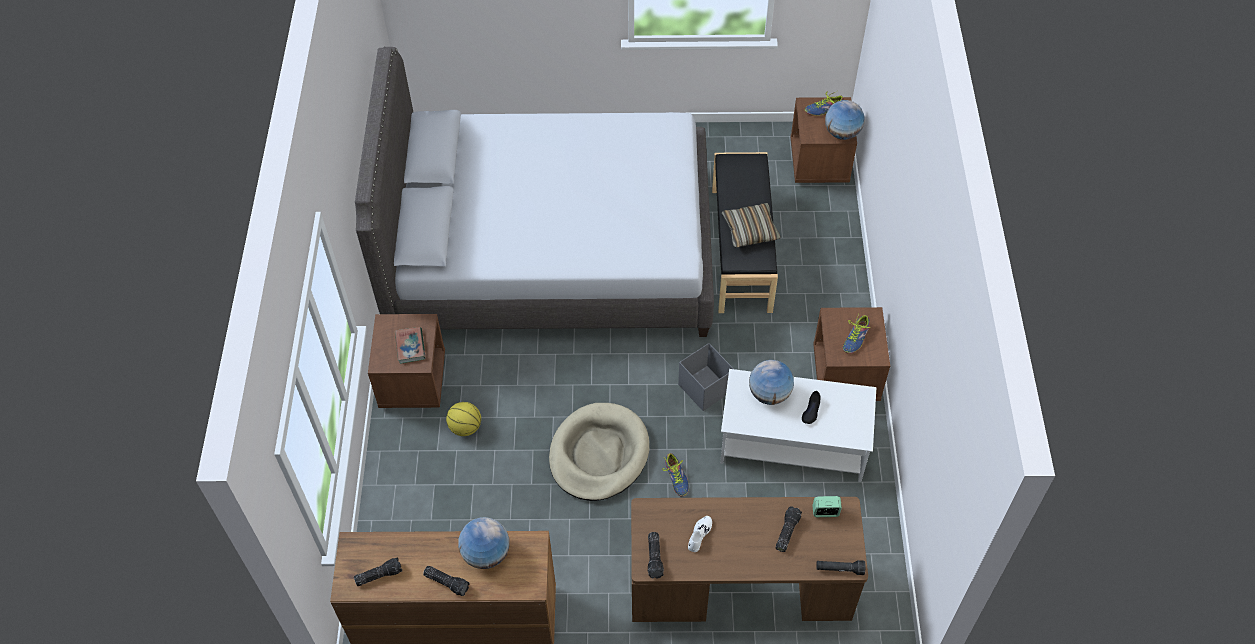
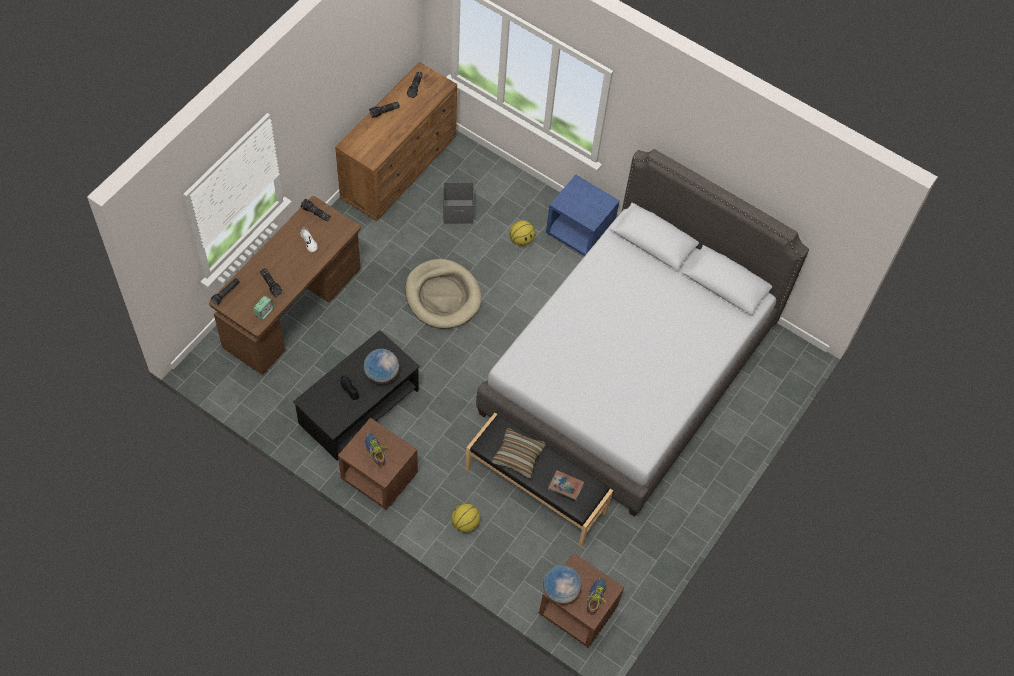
camera: 120 degrees right, 5 degrees up
brown nightstand [368,314,445,408] -> blue nightstand [546,175,620,256]
book [395,327,426,364] -> book moved to [548,470,584,502]
globe [458,517,509,569] -> none
shoe [662,453,689,497] -> none
grey storage box [678,343,734,411] -> grey storage box moved to [443,182,474,223]
white coffee table [720,369,876,482] -> black coffee table [293,330,420,460]
none -> basketball [451,503,480,532]

